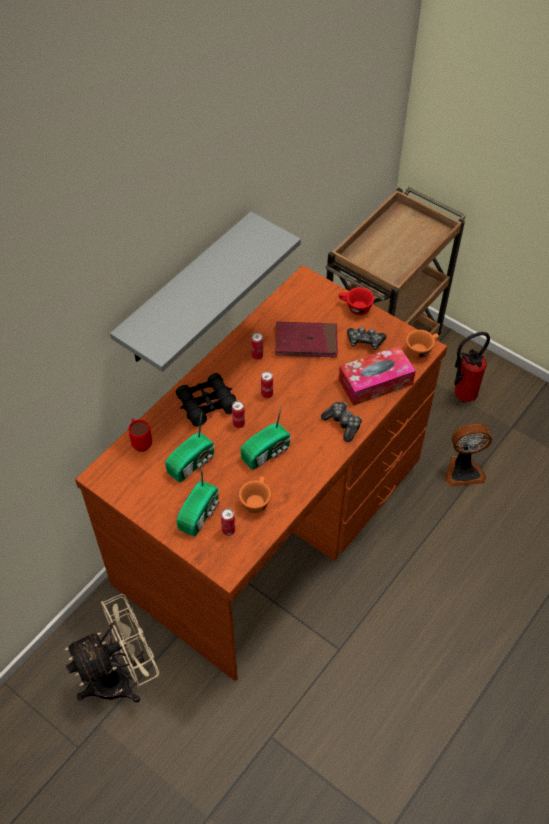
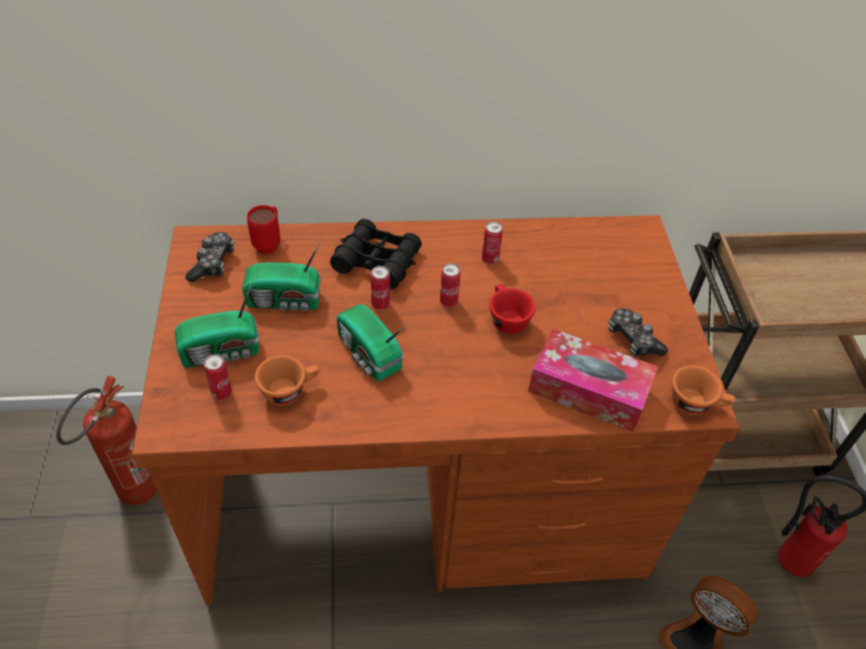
camera: 45 degrees right, 5 degrees down
beige fan [65,594,159,703] -> fire extinguisher [56,376,157,505]
grey shelf [110,212,301,372] -> none
radio [240,404,291,470] -> radio turned 45 degrees clockwise [337,304,407,381]
red book [275,321,338,358] -> none
game controller [321,402,362,442] -> game controller moved to [185,232,234,282]
red cup [339,287,374,315] -> red cup moved to [489,284,536,334]

